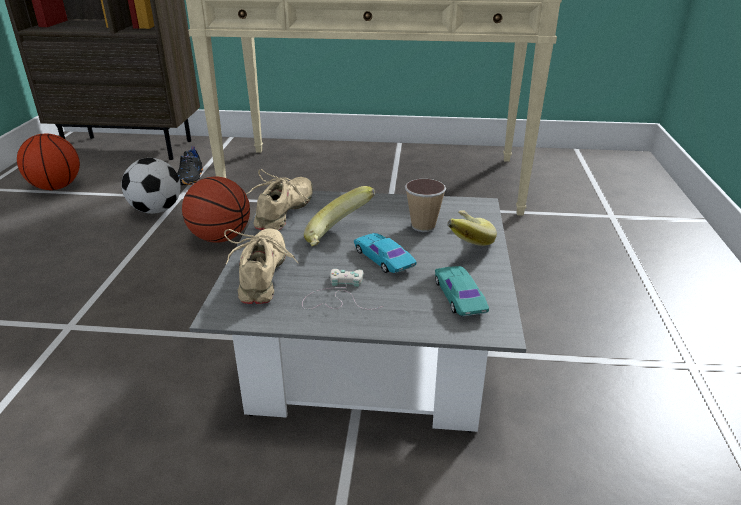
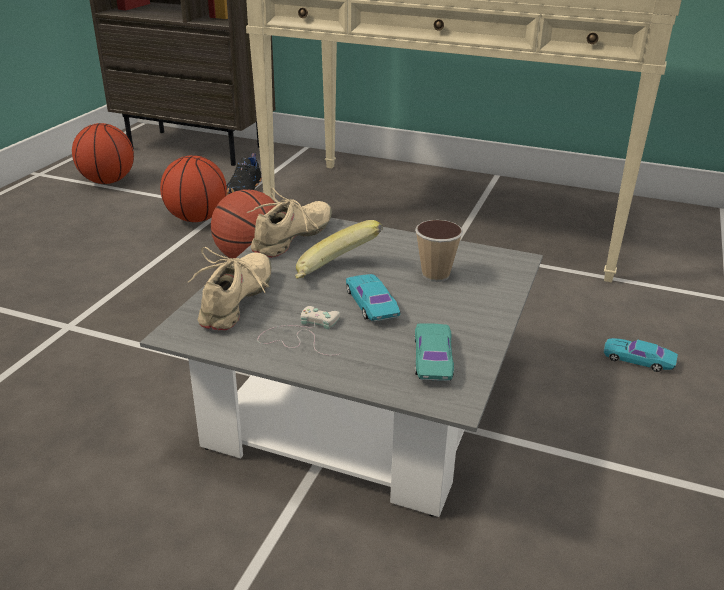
camera: 15 degrees right, 0 degrees up
football [122,158,181,214] -> basketball [160,155,227,222]
banana [447,210,497,246] -> none
none -> turquoise toy car [604,338,678,372]

